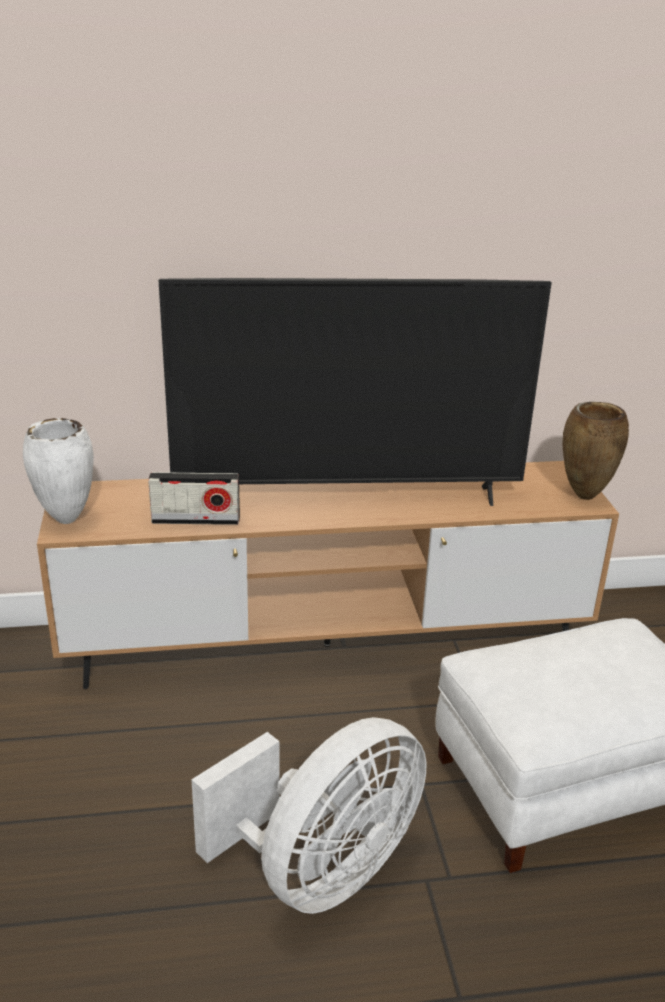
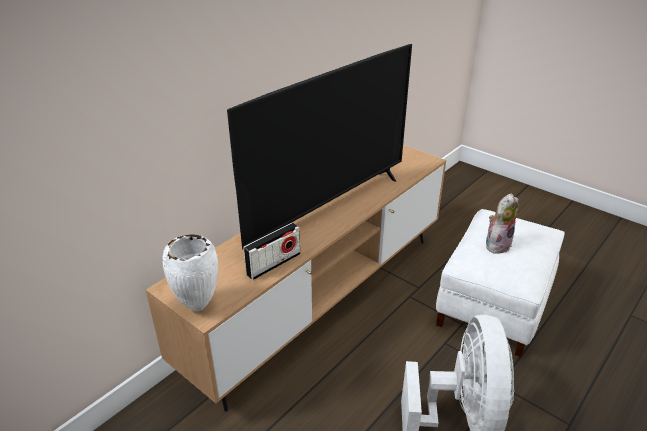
camera: 40 degrees left, 5 degrees up
brown vase [563,402,629,500] -> none
none -> plush toy [486,193,519,254]

